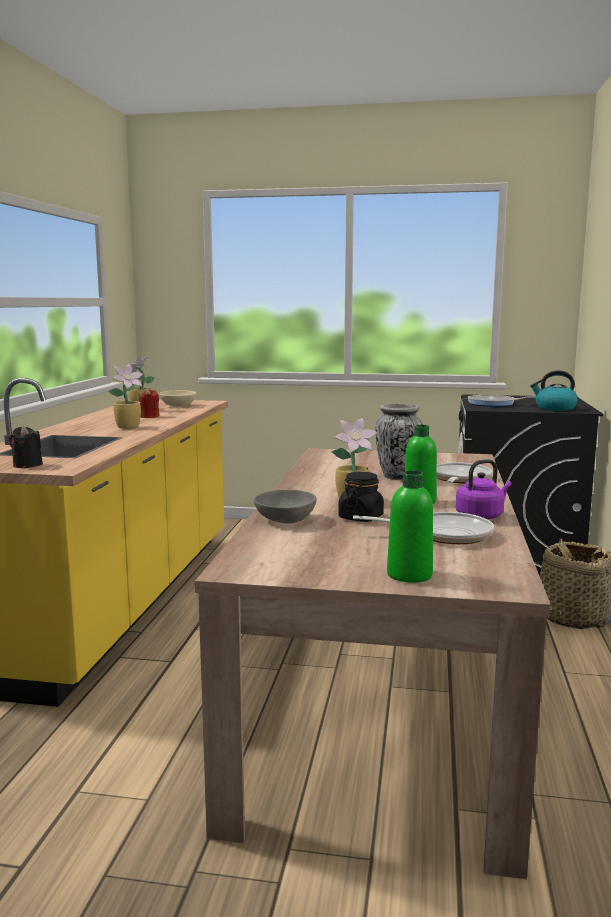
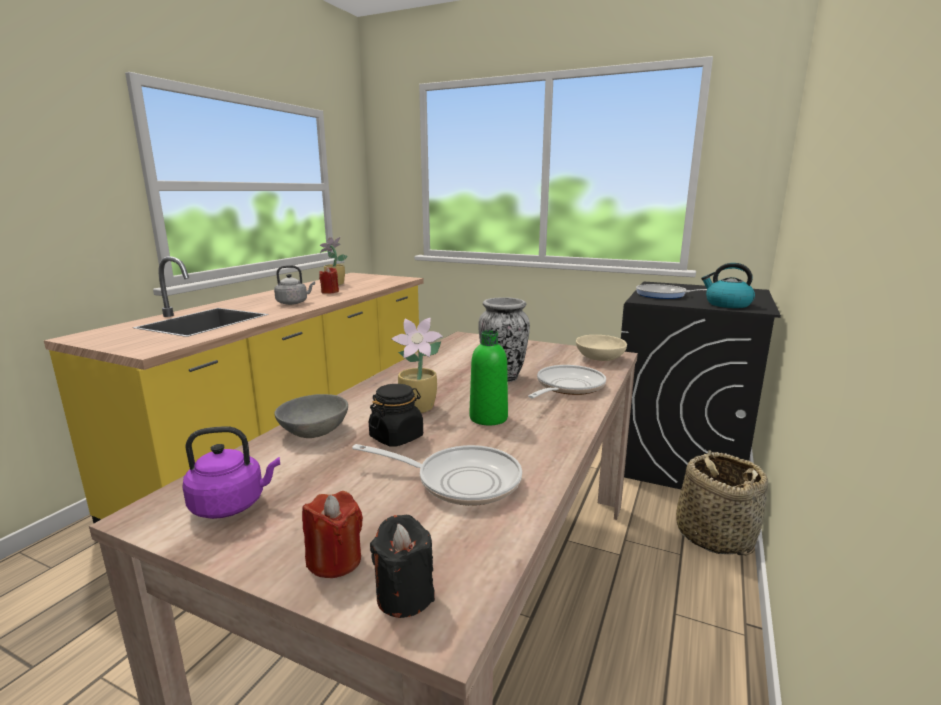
camera: 15 degrees right, 5 degrees up
black candle [9,426,43,468] -> black candle moved to [370,515,435,618]
potted plant [108,364,143,429] -> grey kettle [274,265,315,305]
beige bowl [159,390,196,406] -> beige bowl moved to [576,335,627,361]
green bottle [387,471,433,583] -> red candle [302,491,363,578]
purple kettle [456,459,512,519] -> purple kettle moved to [183,426,280,519]

